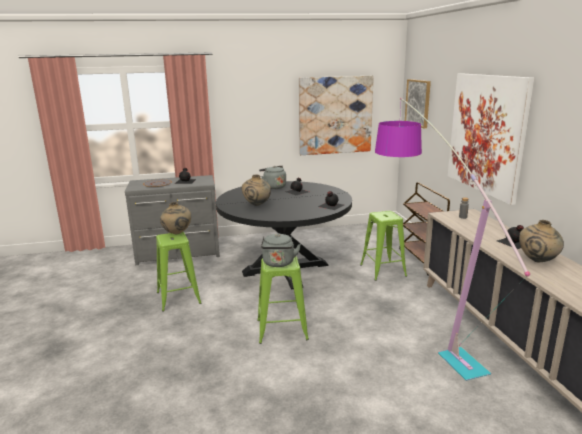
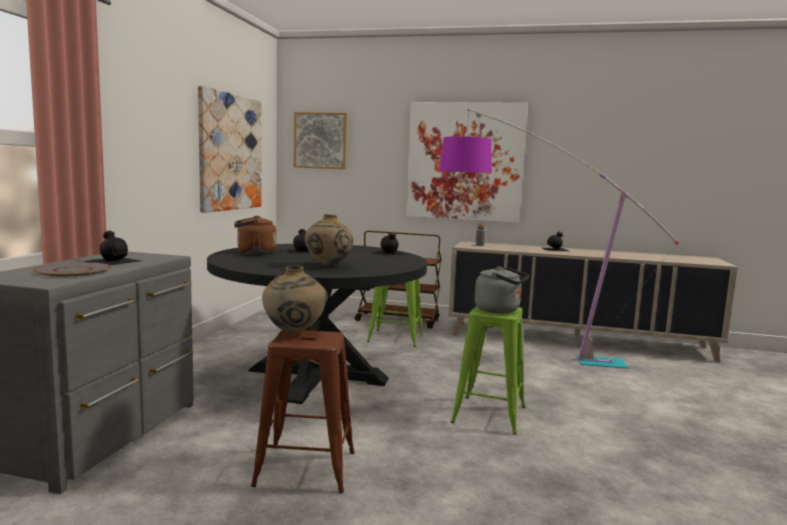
camera: 65 degrees left, 10 degrees down
green stool [156,232,201,312] -> brown stool [251,330,355,493]
grey kettle [259,166,286,189] -> brown kettle [234,216,277,254]
beige vase [519,220,564,262] -> none

